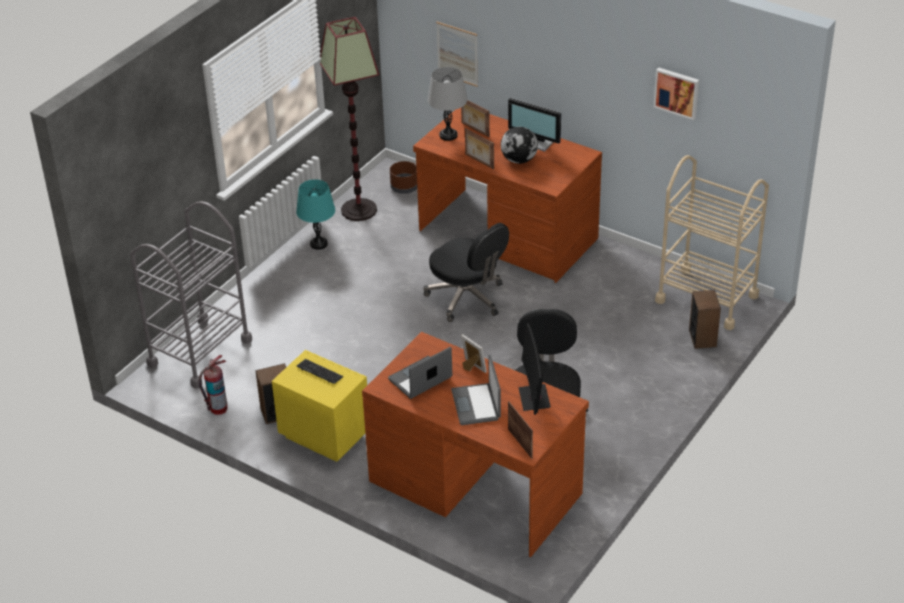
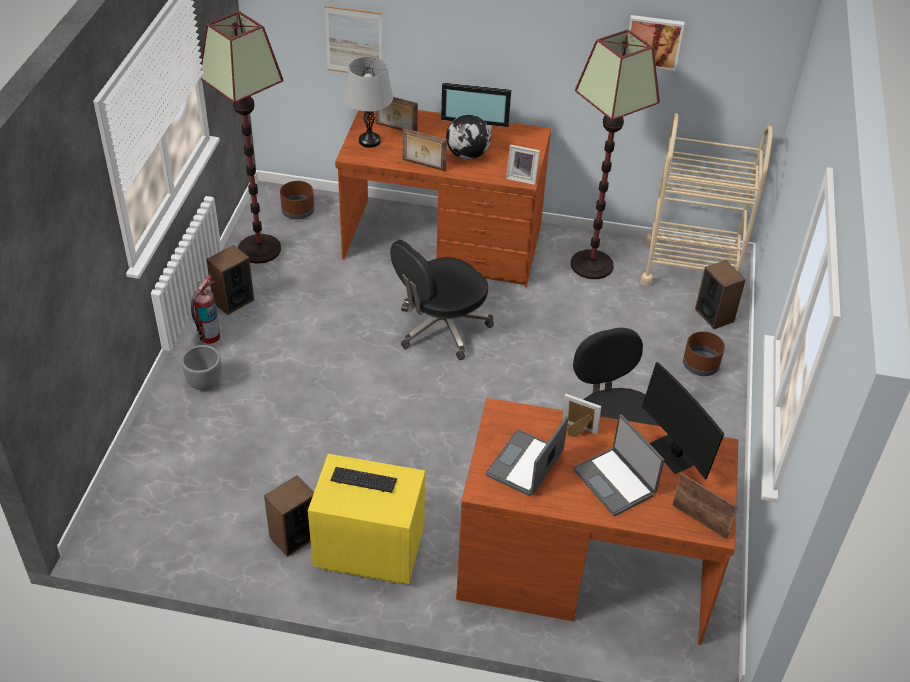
camera: 25 degrees left, 5 degrees up
grey cart [130,201,252,389] -> none
fire extinguisher [199,355,227,415] -> fire extinguisher moved to [191,275,220,344]
turquoise table lamp [296,179,335,250] -> speaker [206,245,254,315]
black office chair [424,223,509,322] -> black office chair turned 120 degrees clockwise [390,240,494,360]
none -> grey planter [181,345,222,391]
none -> picture frame [506,145,540,185]
none -> floor lamp [571,30,660,279]
none -> brown planter [683,331,725,376]

